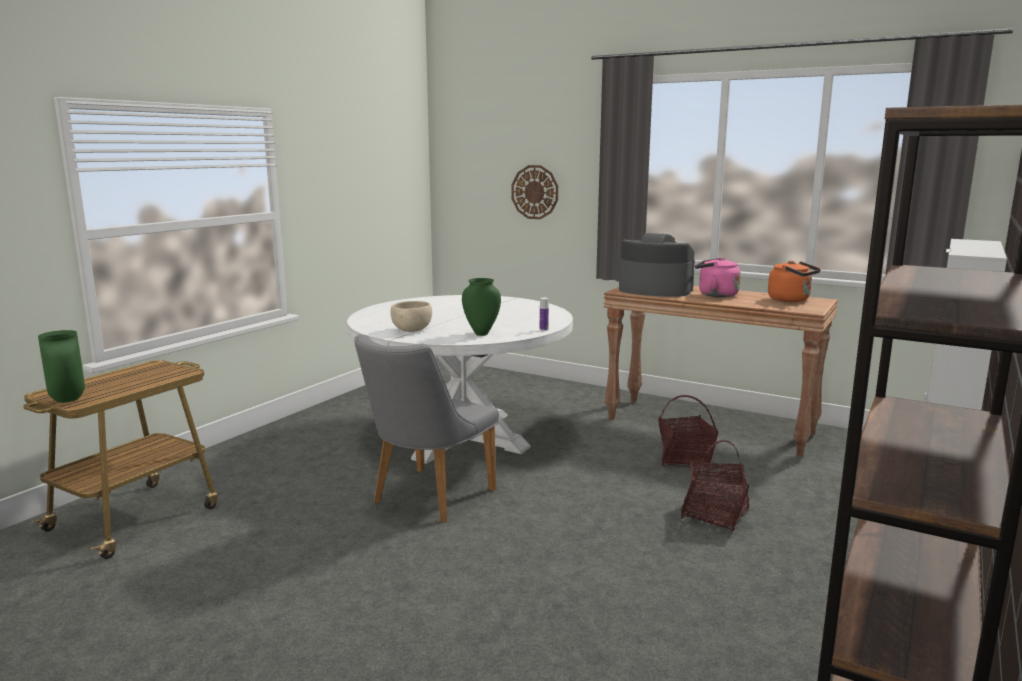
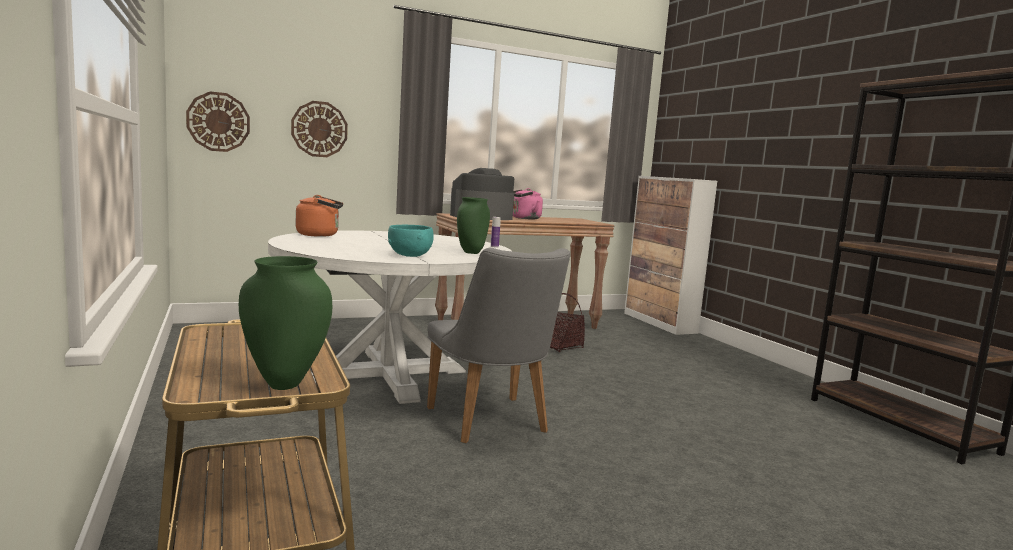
camera: 55 degrees left, 5 degrees down
beige bowl [391,301,432,332] -> turquoise bowl [388,225,434,257]
basket [681,440,749,531] -> none
orange kettle [768,261,821,302] -> orange kettle moved to [296,195,343,237]
none -> wall clock [186,91,250,152]

